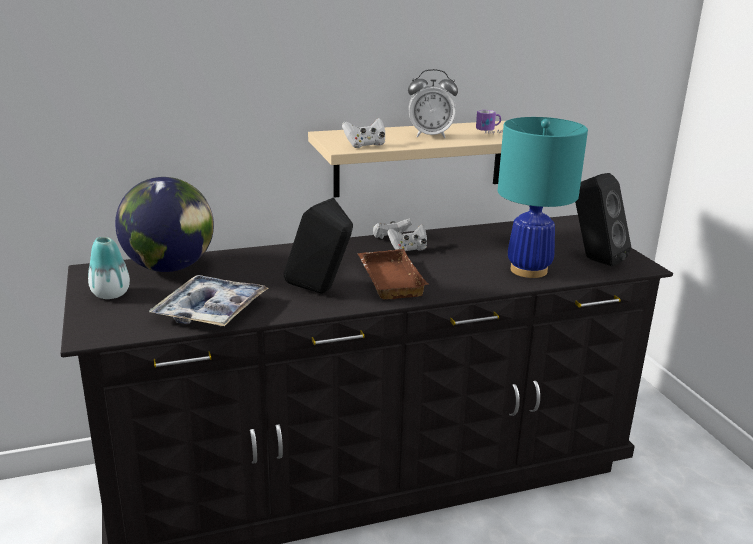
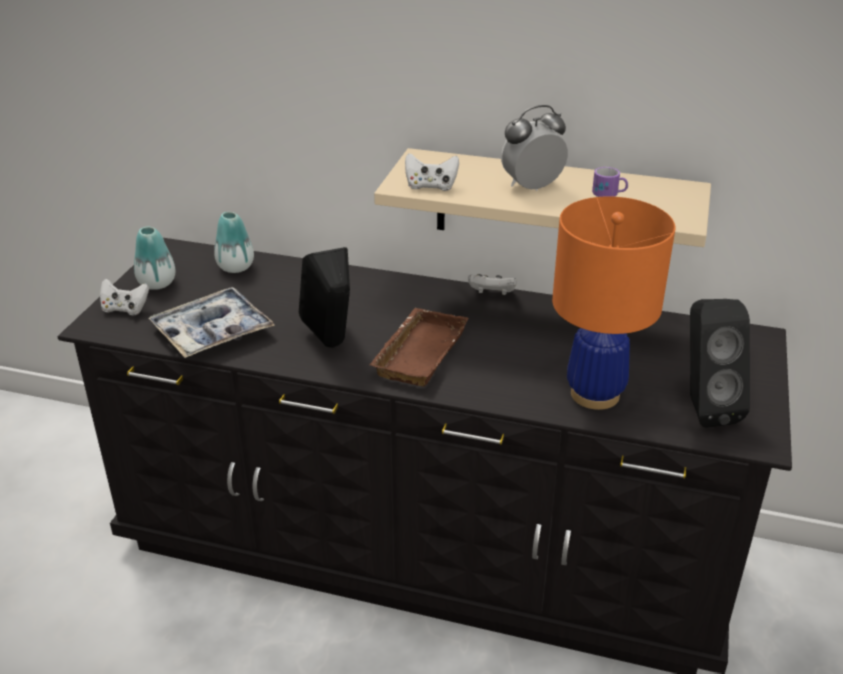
camera: 35 degrees right, 10 degrees up
globe [115,177,214,272] -> vase [214,212,254,273]
white game controller [387,224,427,251] -> white game controller moved to [100,279,149,316]
alarm clock [408,69,458,138] -> alarm clock turned 120 degrees clockwise [501,105,568,191]
turquoise table lamp [498,117,588,278] -> orange table lamp [552,196,676,410]

